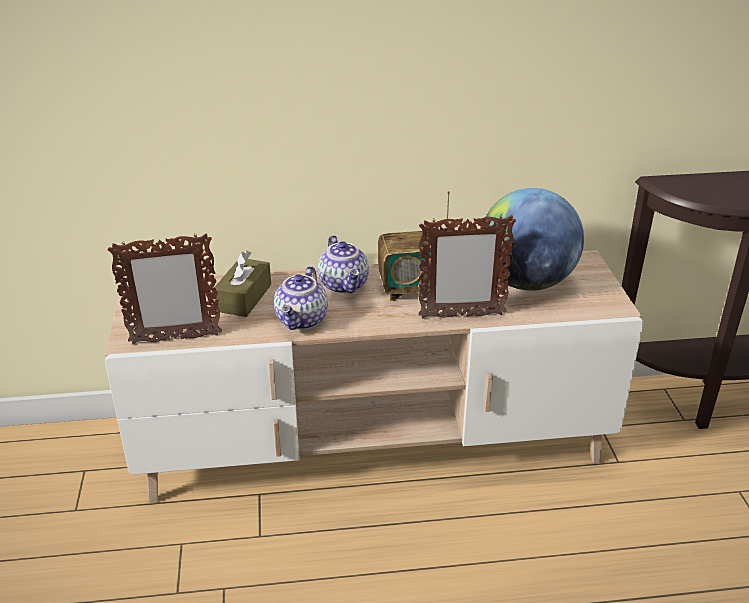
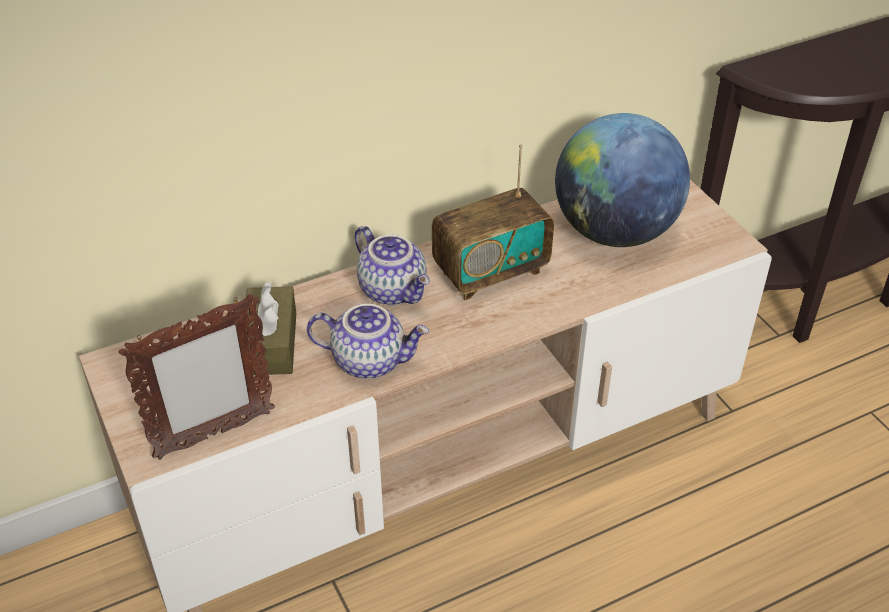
camera: 20 degrees left, 10 degrees up
teapot [274,266,328,330] -> teapot turned 75 degrees counterclockwise [307,304,429,379]
picture frame [418,215,516,319] -> none

